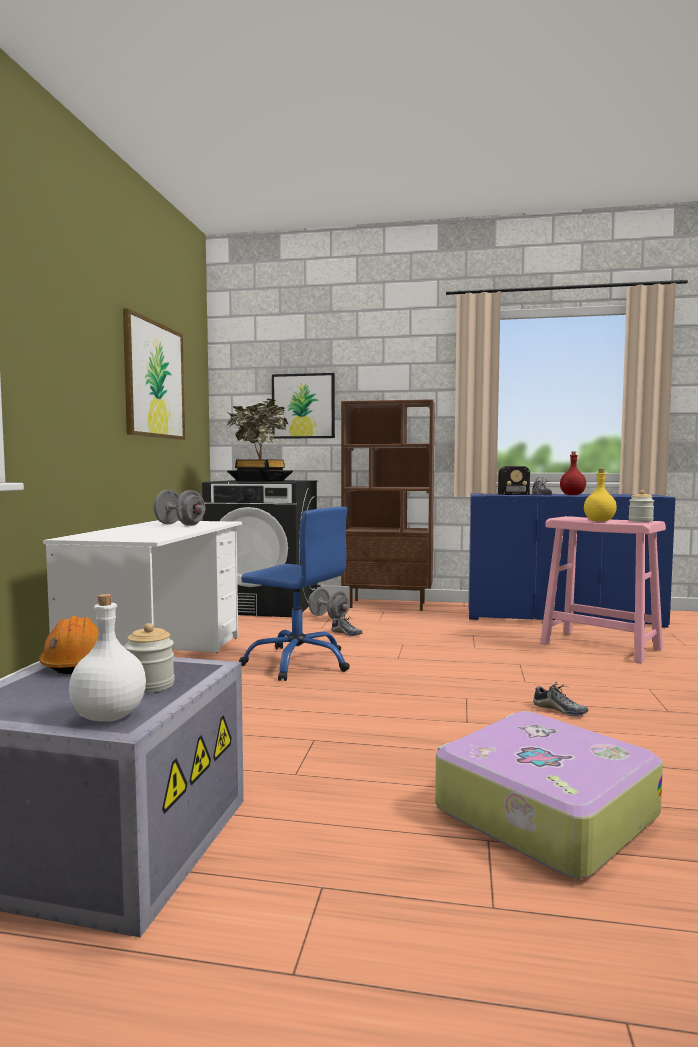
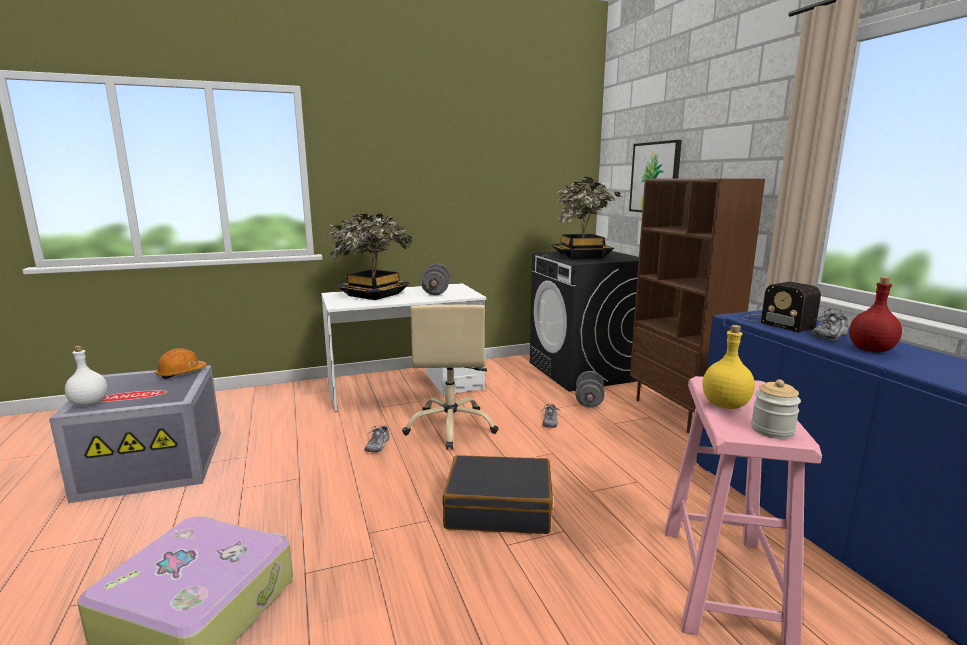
camera: 60 degrees right, 10 degrees up
picture [123,308,185,440] -> none
jar [124,623,175,693] -> none
blue office chair [239,507,350,681] -> beige office chair [402,305,499,450]
shoe [533,682,588,716] -> shoe moved to [364,425,390,453]
none -> potted plant [327,211,413,300]
none -> black suitcase [443,455,553,534]

